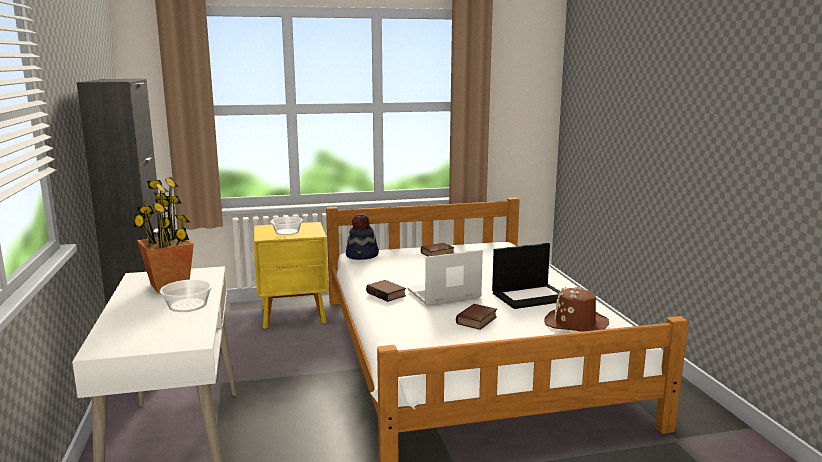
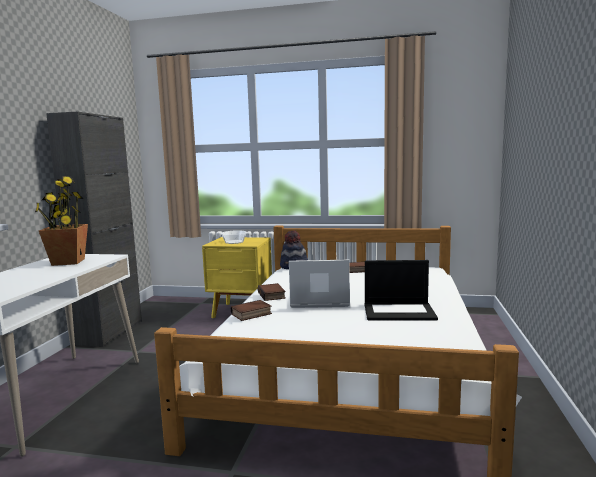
camera: 25 degrees right, 5 degrees down
bowl [160,279,212,312] -> none
book [456,304,497,330] -> book moved to [231,300,272,321]
brown hat [544,286,609,332] -> none

